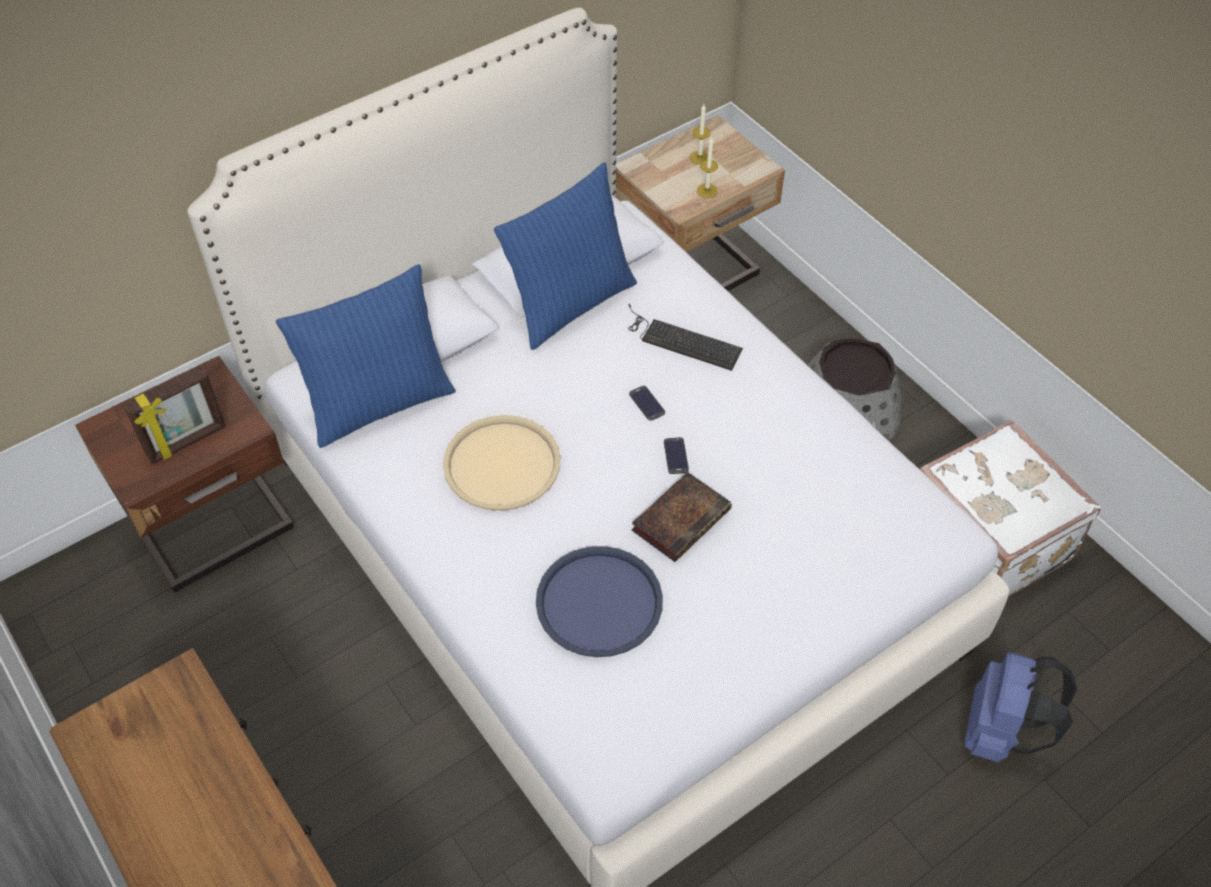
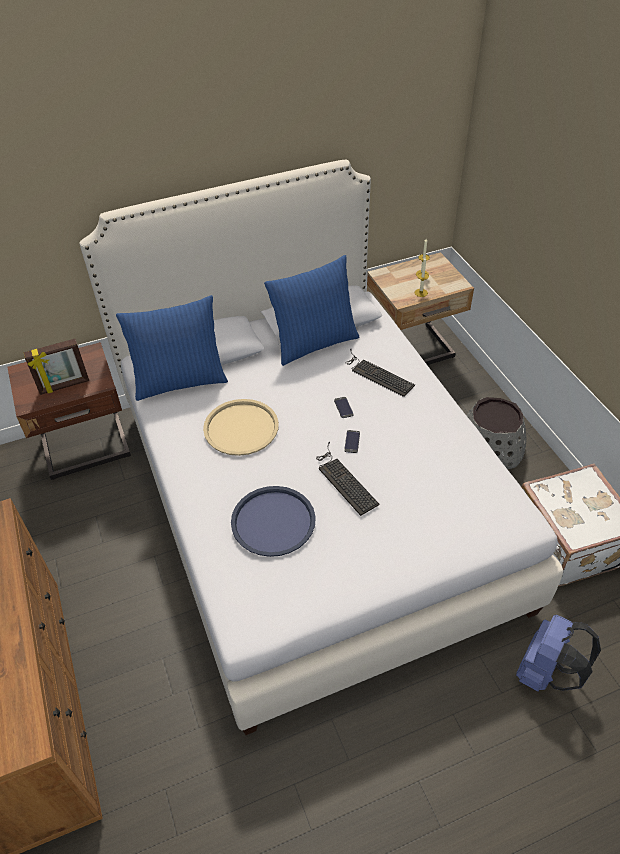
camera: 15 degrees right, 5 degrees down
book [632,472,732,562] -> keyboard [316,442,380,516]

